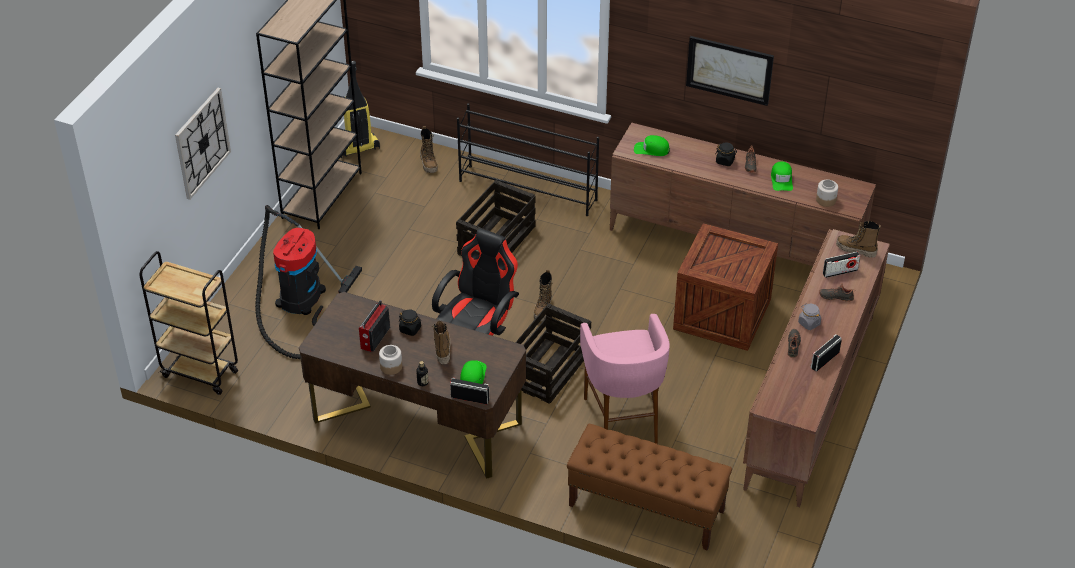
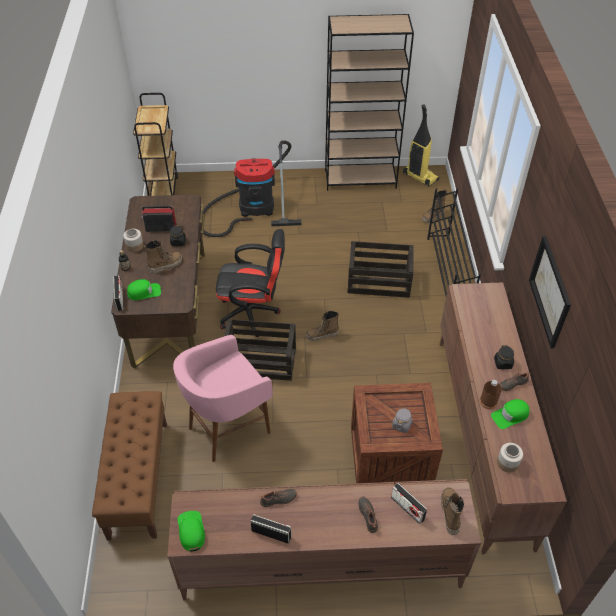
camera: 65 degrees right, 5 degrees up
wall clock [175,88,231,200] -> none
green cap [634,135,670,156] -> green cap moved to [178,511,205,552]
grey jar [798,303,821,330] -> grey jar moved to [392,409,413,433]
none -> brown bottle [480,380,502,409]

